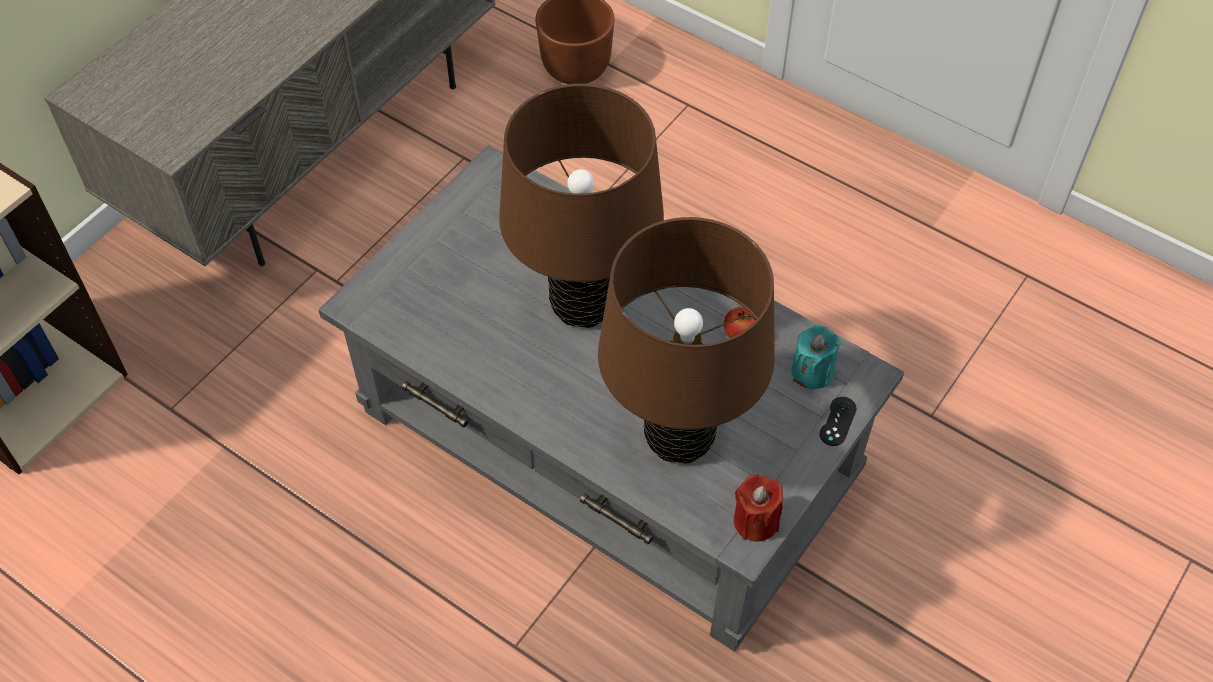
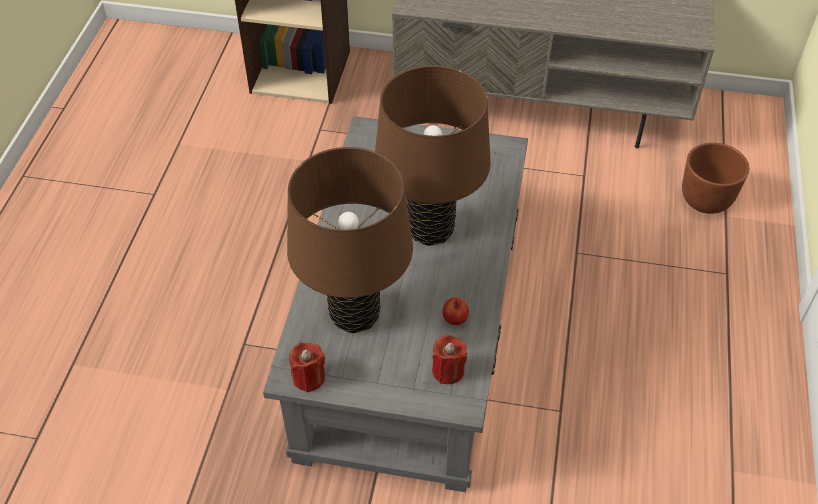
camera: 65 degrees right, 5 degrees down
turquoise candle [791,325,841,389] -> red candle [432,335,467,384]
black game controller [819,397,857,446] -> none

